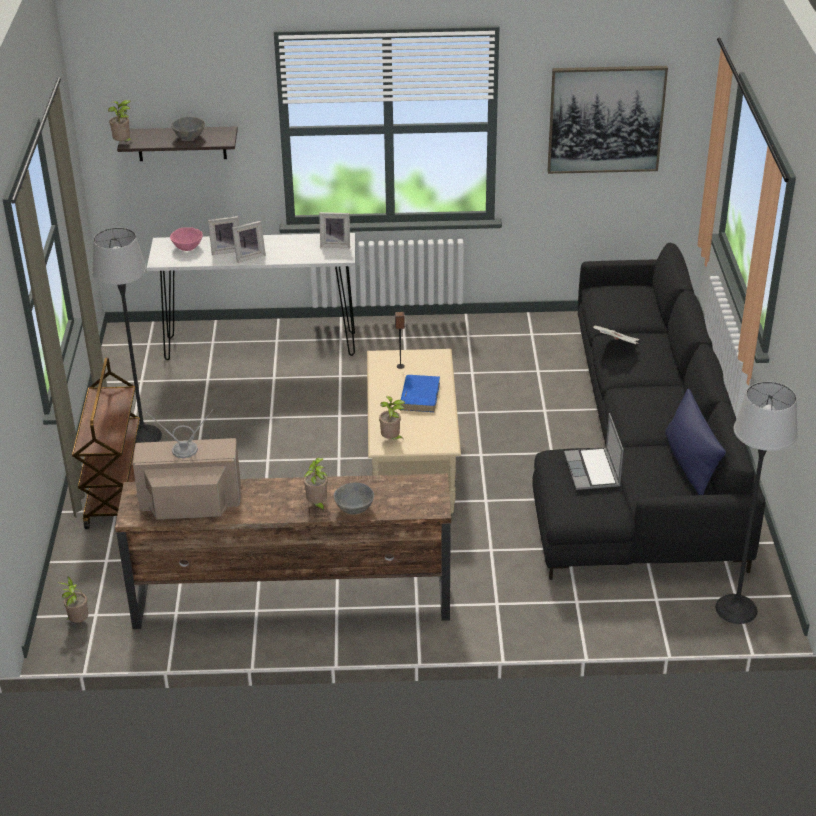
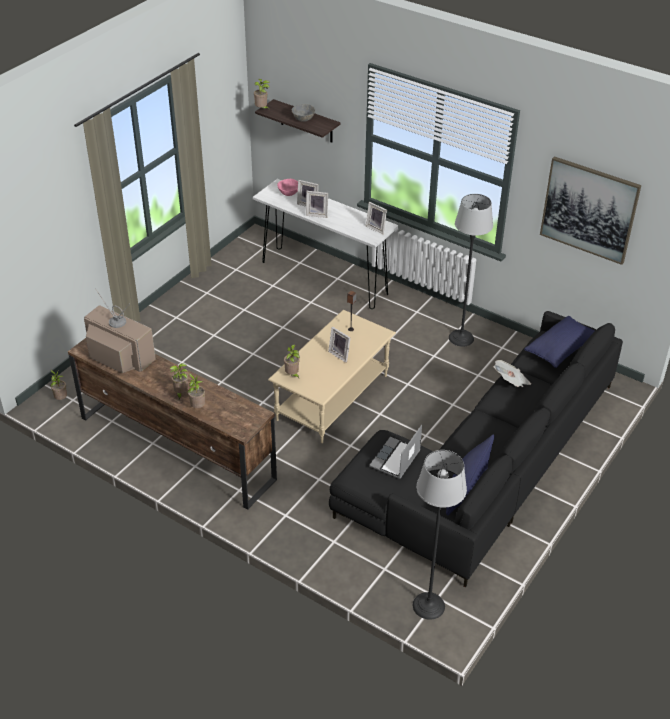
camera: 35 degrees right, 5 degrees up
brown cart [72,357,140,529] -> none
floor lamp [92,228,162,443] -> floor lamp moved to [449,194,493,347]
grey bowl [334,483,374,515] -> potted plant [188,373,205,408]
blue book [401,375,440,412] -> picture frame [328,327,350,363]
none -> blue pillow [524,316,595,368]

